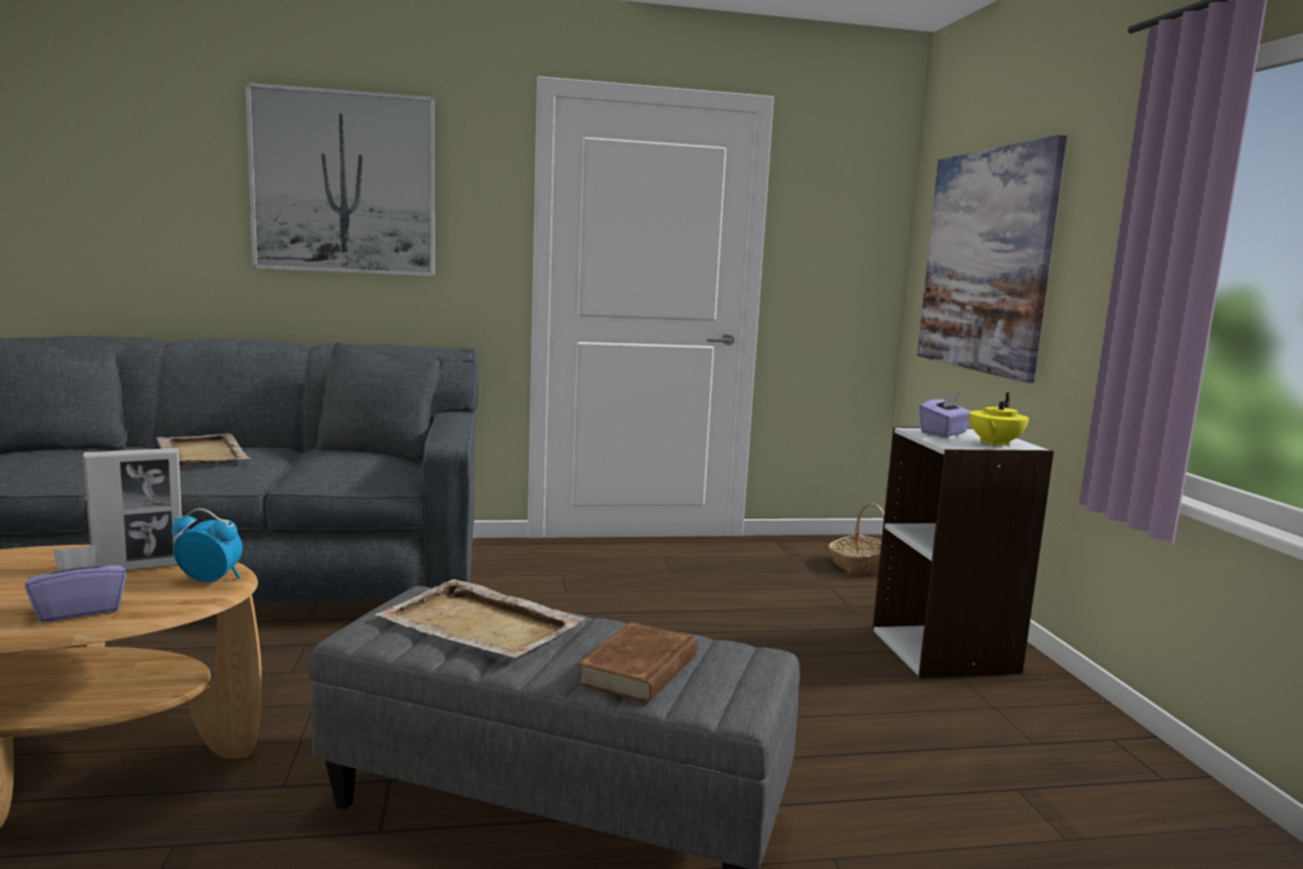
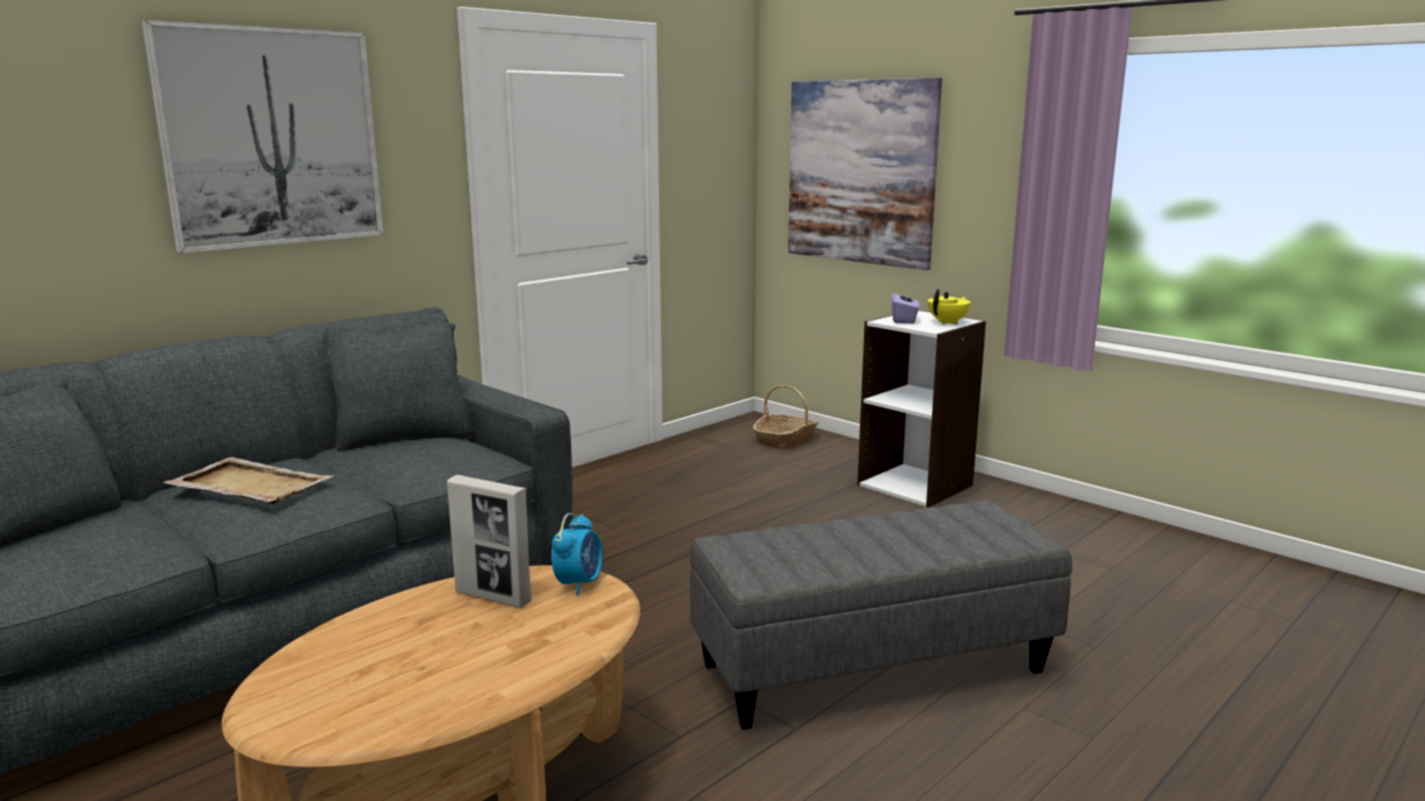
camera: 35 degrees left, 5 degrees up
purple tissue box [25,545,126,622] -> none
picture frame [83,448,183,571] -> picture frame turned 90 degrees clockwise [447,475,532,608]
alarm clock [172,508,243,582] -> alarm clock turned 135 degrees clockwise [551,513,602,596]
beige tray [375,579,586,658] -> none
brown book [577,622,697,703] -> none
yellow teapot [969,392,1029,446] -> yellow teapot turned 135 degrees counterclockwise [928,289,971,324]

